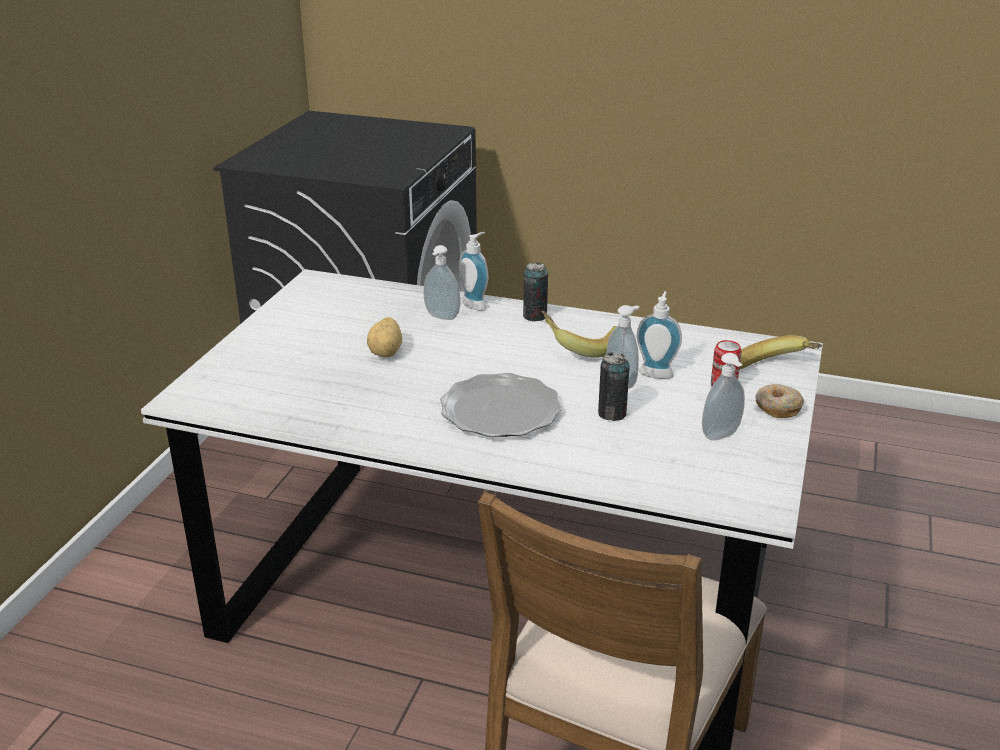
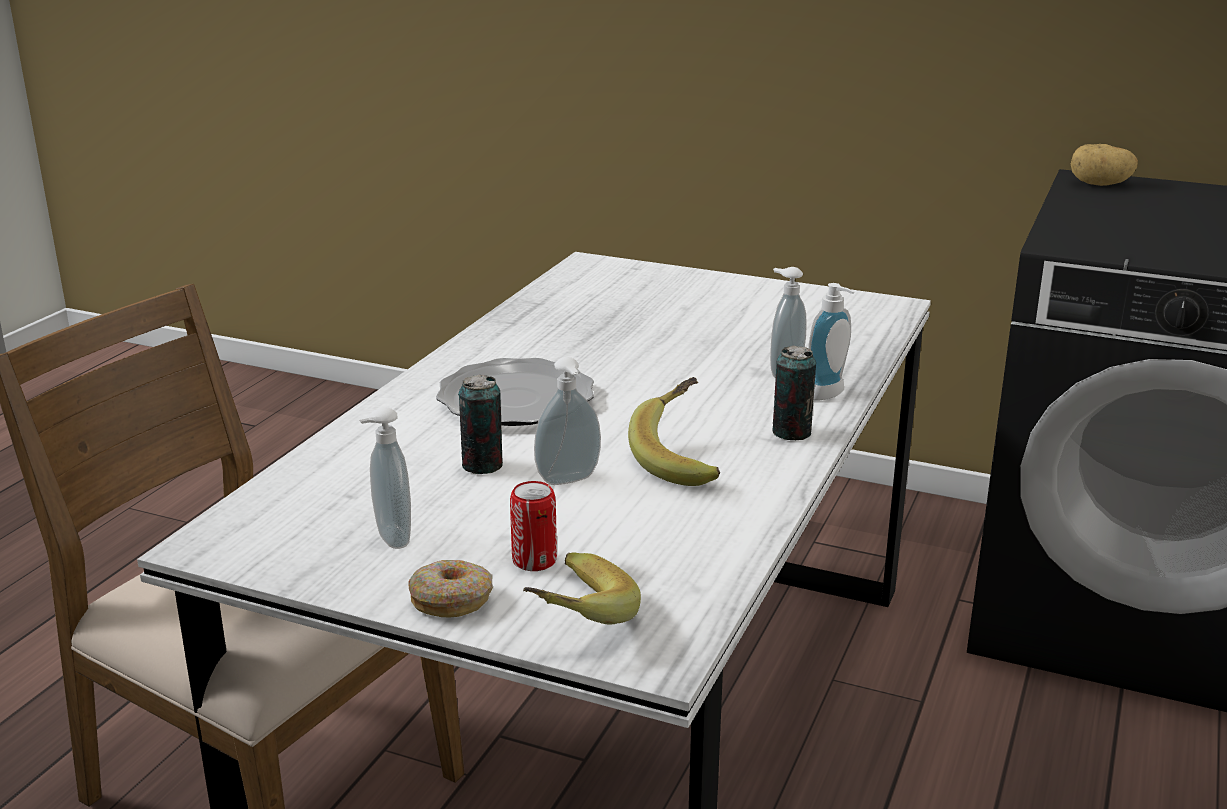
camera: 95 degrees right, 5 degrees down
potato [367,317,402,357] -> potato moved to [1071,144,1138,186]
soap dispenser [637,291,682,379] -> none

